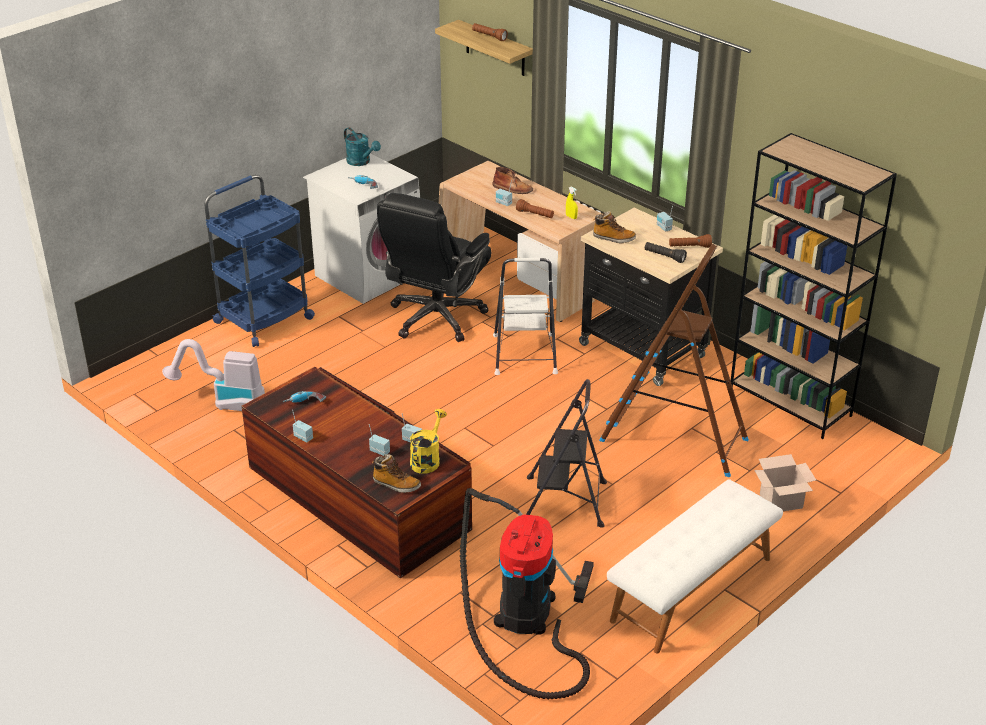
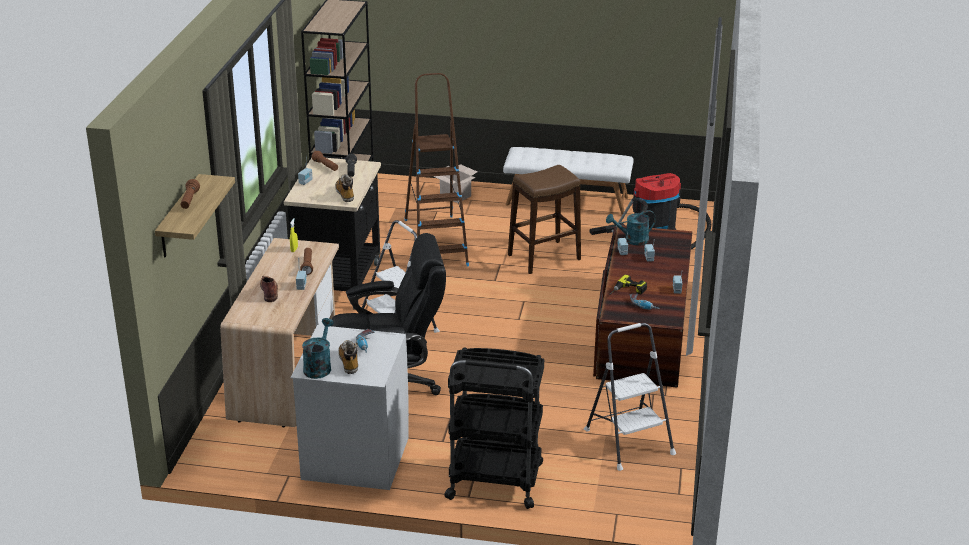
camera: 125 degrees left, 5 degrees down
vacuum cleaner [162,339,265,411] -> white step ladder [584,323,676,471]
blue cart [205,175,315,347] -> black cart [444,347,544,509]
boot [372,454,421,493] -> boot moved to [338,340,358,374]
yellow watering can [410,409,447,474] -> turquoise watering can [606,210,656,245]
black step ladder [526,379,607,528] -> brown stool [508,165,581,274]
none -> power drill [609,274,647,295]

